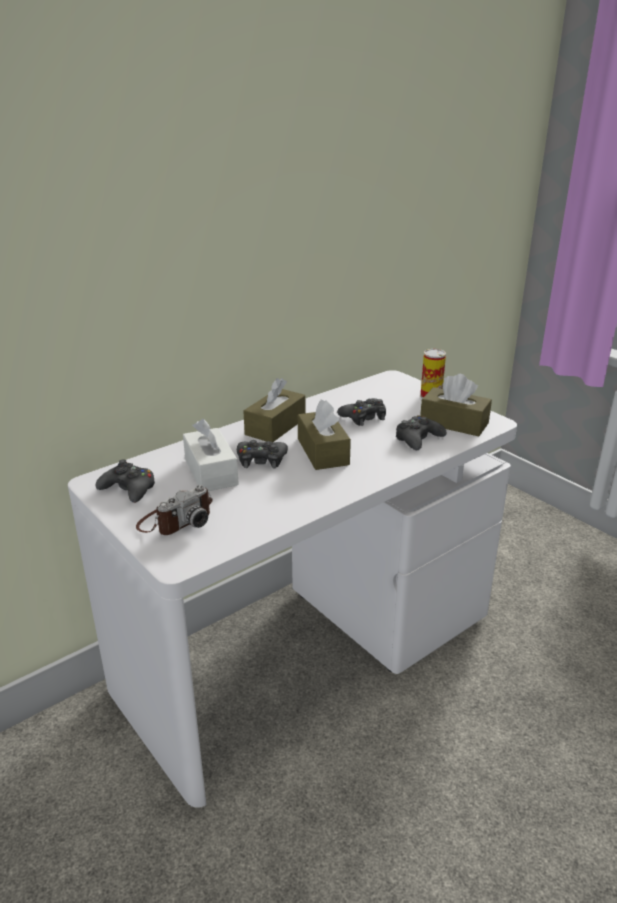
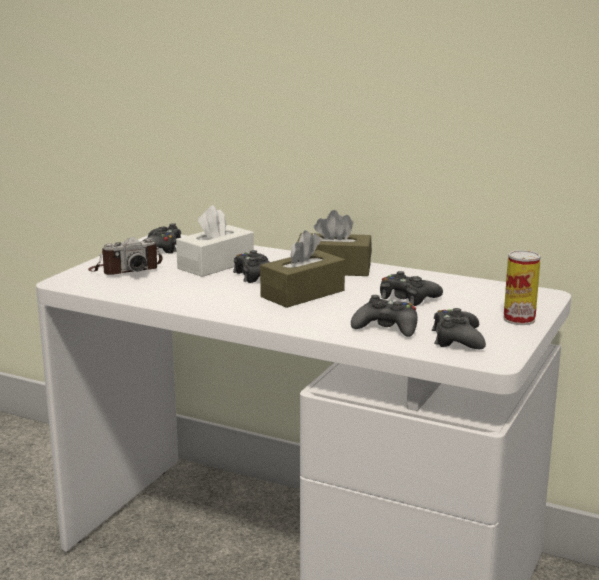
camera: 65 degrees right, 10 degrees down
camera [136,485,213,535] -> camera turned 45 degrees counterclockwise [88,237,163,275]
brown tissue box [420,374,492,436] -> black game controller [432,308,486,349]

